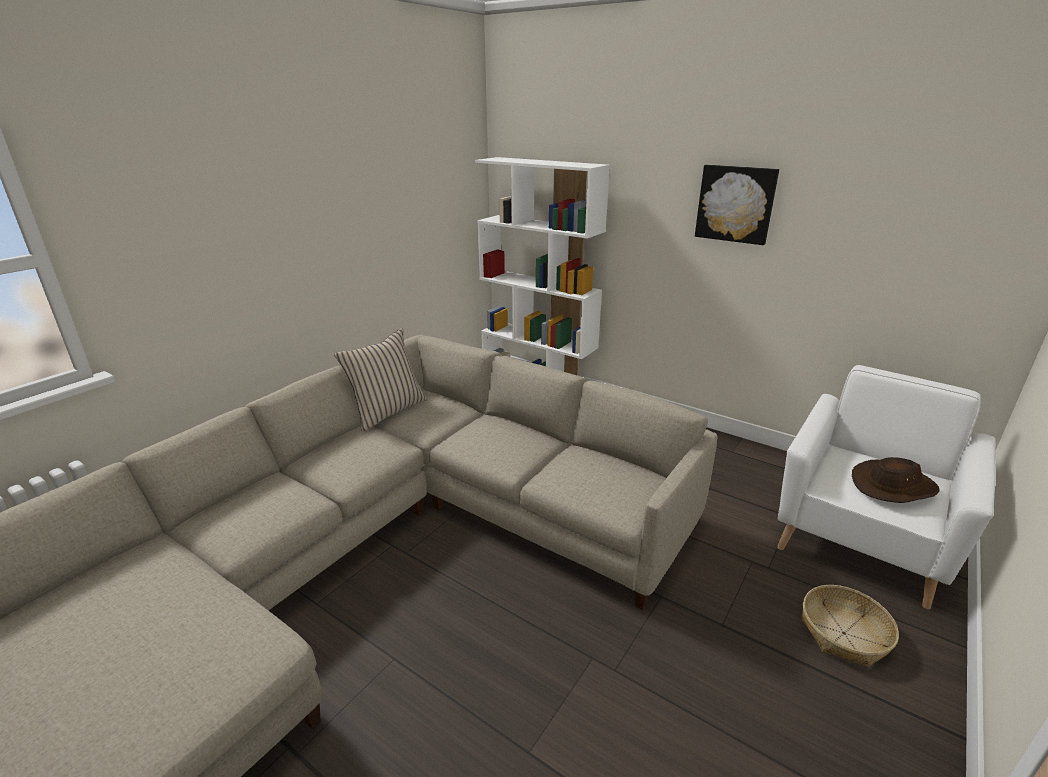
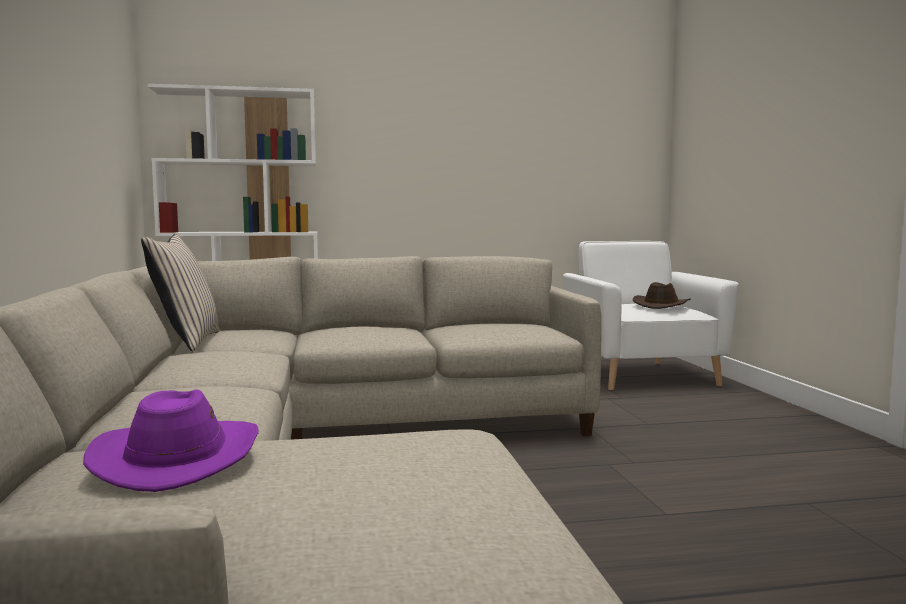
camera: 45 degrees left, 20 degrees down
picture [695,165,779,245] -> none
basket [801,585,899,667] -> none
none -> purple hat [83,389,259,492]

